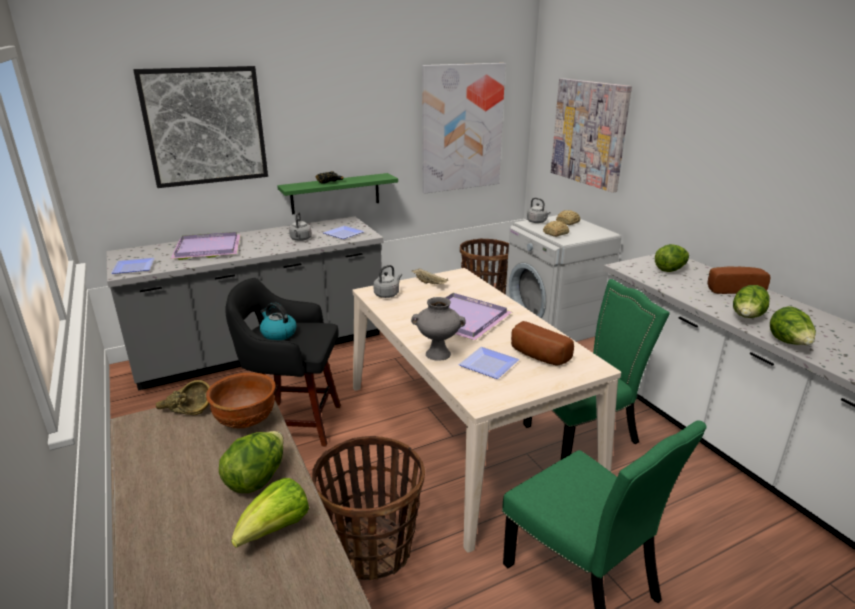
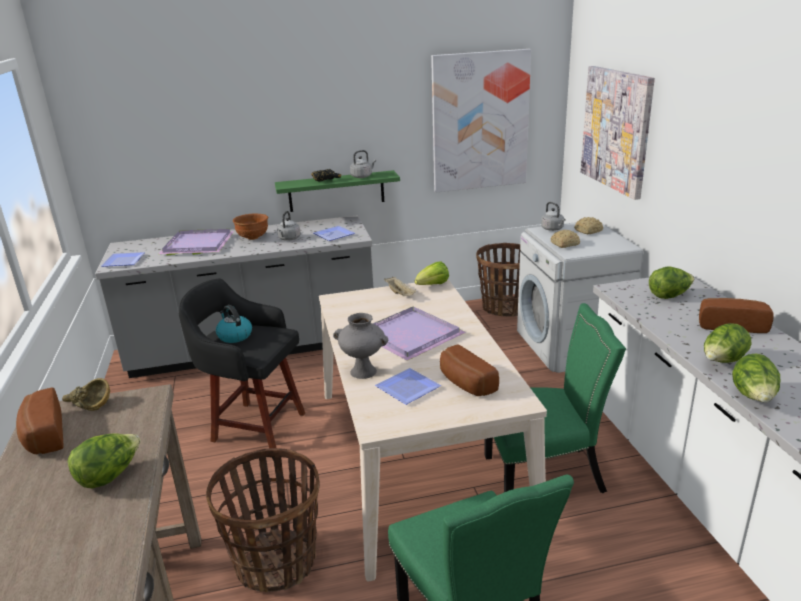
camera: 15 degrees right, 0 degrees up
picture [133,66,268,188] -> none
brown bowl [206,373,276,429] -> brown bowl moved to [233,213,268,240]
lettuce [231,478,309,548] -> lettuce moved to [415,261,449,285]
grey kettle [373,265,402,298] -> grey kettle moved to [350,150,376,178]
none -> bread [16,387,64,454]

